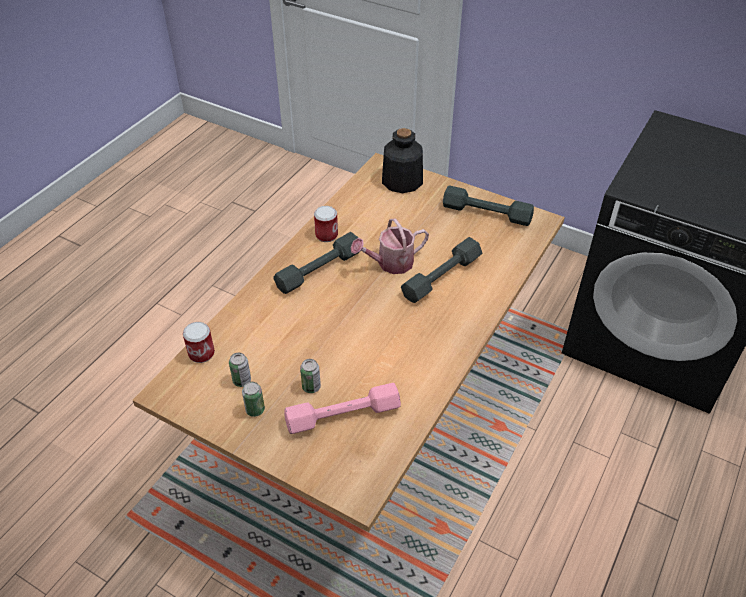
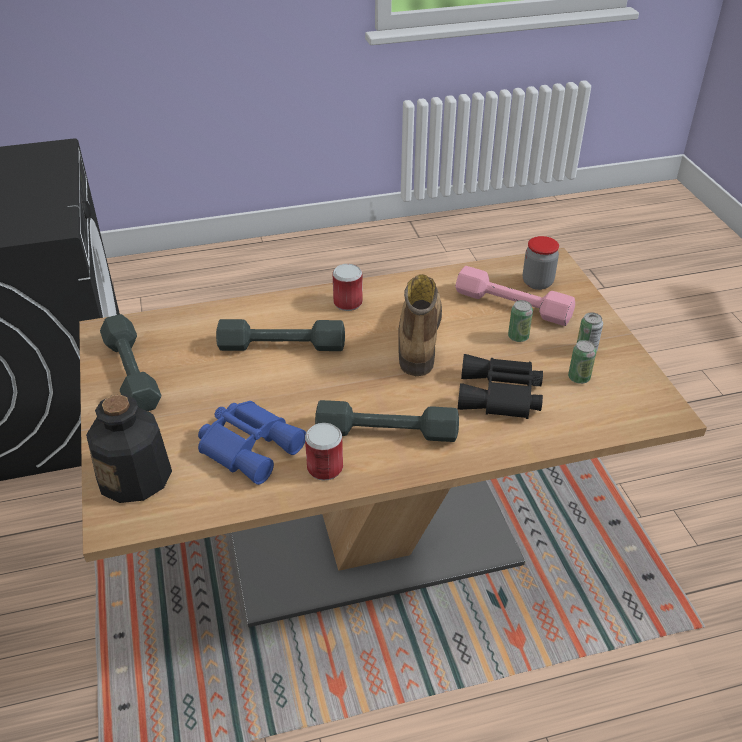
camera: 135 degrees left, 5 degrees down
can [183,322,215,363] -> can moved to [332,264,363,311]
watering can [351,219,429,274] -> none
none -> blue binoculars [198,401,306,485]
none -> boot [398,274,442,376]
none -> black binoculars [458,354,543,419]
none -> jar [523,236,559,290]

